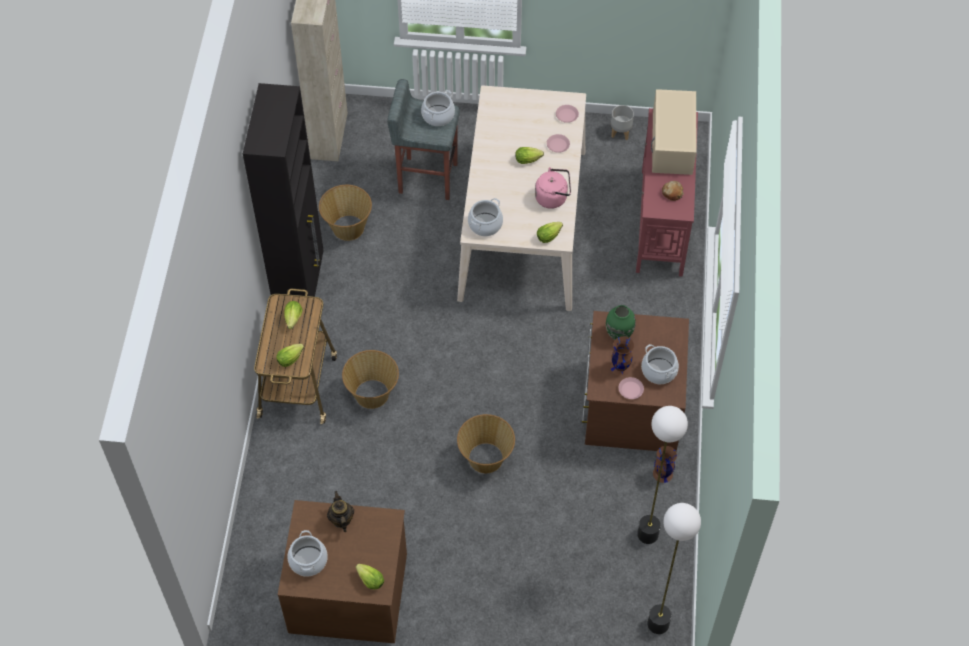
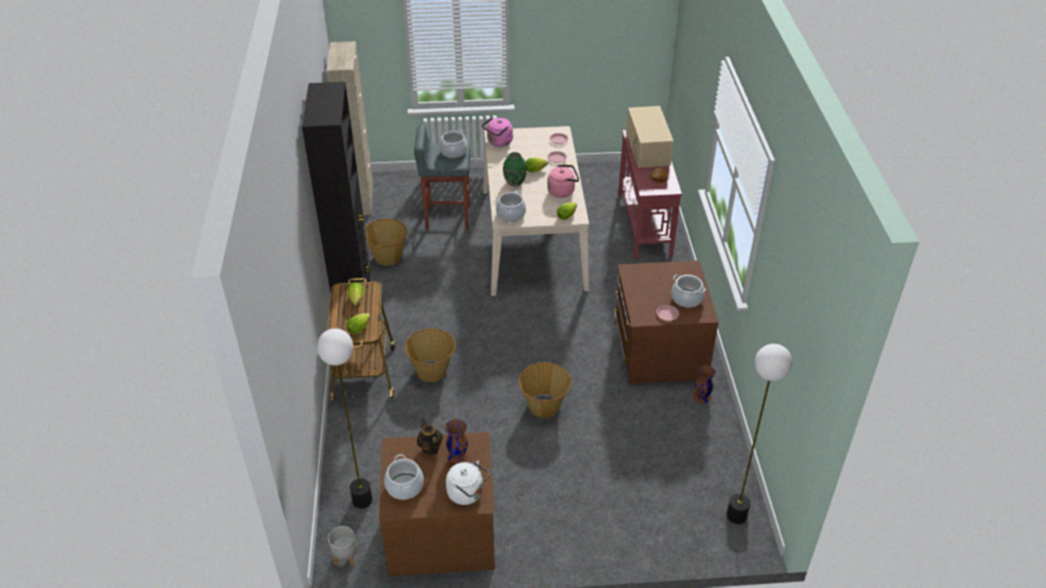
camera: 10 degrees left, 15 degrees down
lettuce [356,564,384,589] -> white kettle [446,461,490,505]
green vase [606,305,636,340] -> green vase moved to [503,152,527,187]
brown vase [610,336,634,376] -> brown vase moved to [445,419,469,464]
grey planter [611,105,634,140] -> grey planter moved to [328,526,357,566]
floor lamp [637,406,688,544] -> floor lamp moved to [317,328,373,508]
none -> pink kettle [482,117,513,147]

